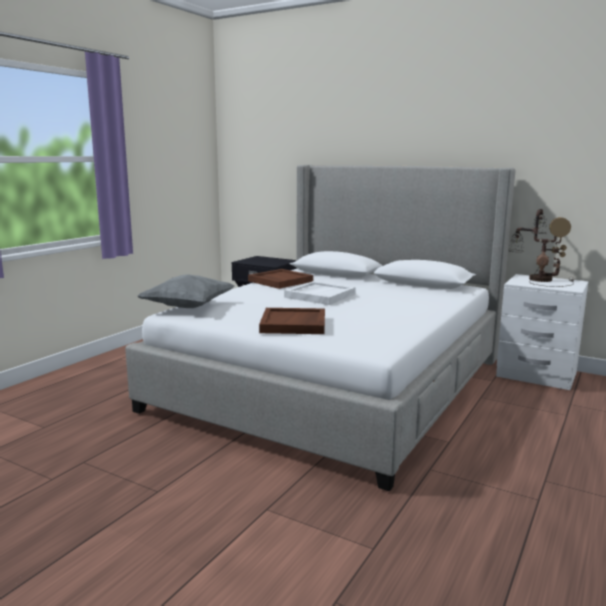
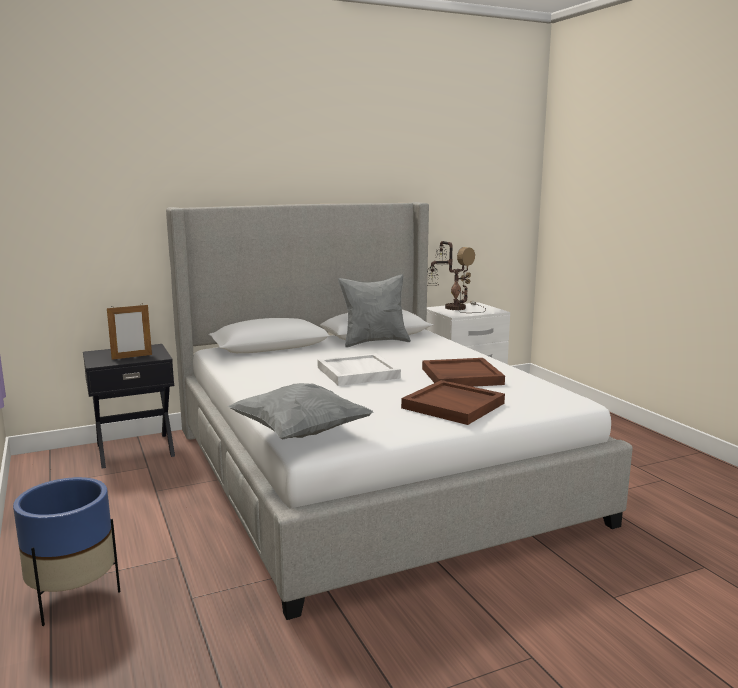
camera: 55 degrees left, 0 degrees up
brown tray [248,269,313,289] -> brown tray moved to [422,358,505,387]
none -> blue planter [13,477,120,626]
none -> picture frame [107,303,152,360]
none -> grey pillow [338,274,411,348]

